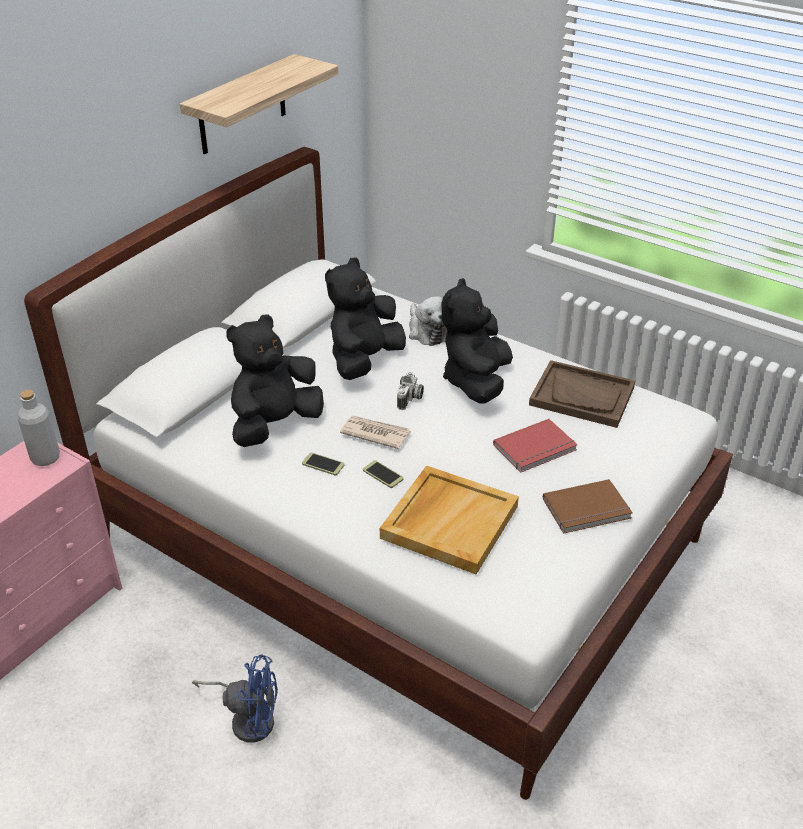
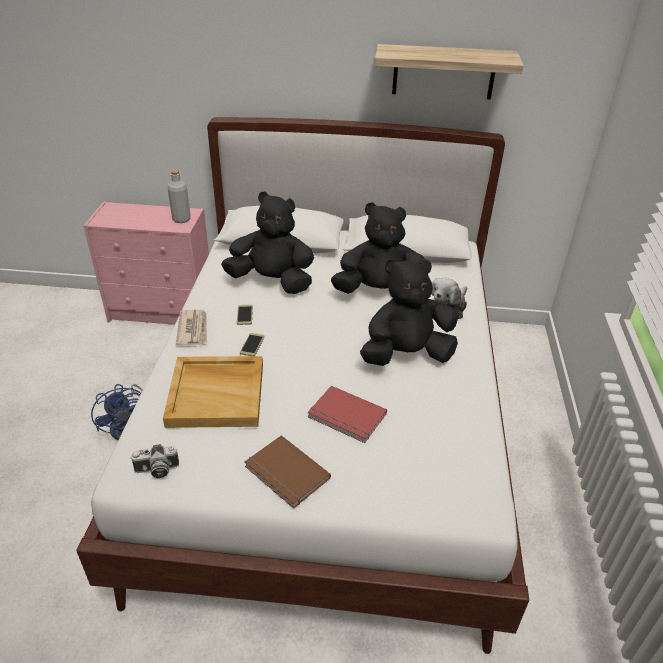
camera: 60 degrees right, 0 degrees up
newspaper [340,416,410,449] -> newspaper moved to [176,310,207,345]
camera [397,372,424,410] -> camera moved to [130,444,179,478]
brown tray [529,360,635,428] -> none

